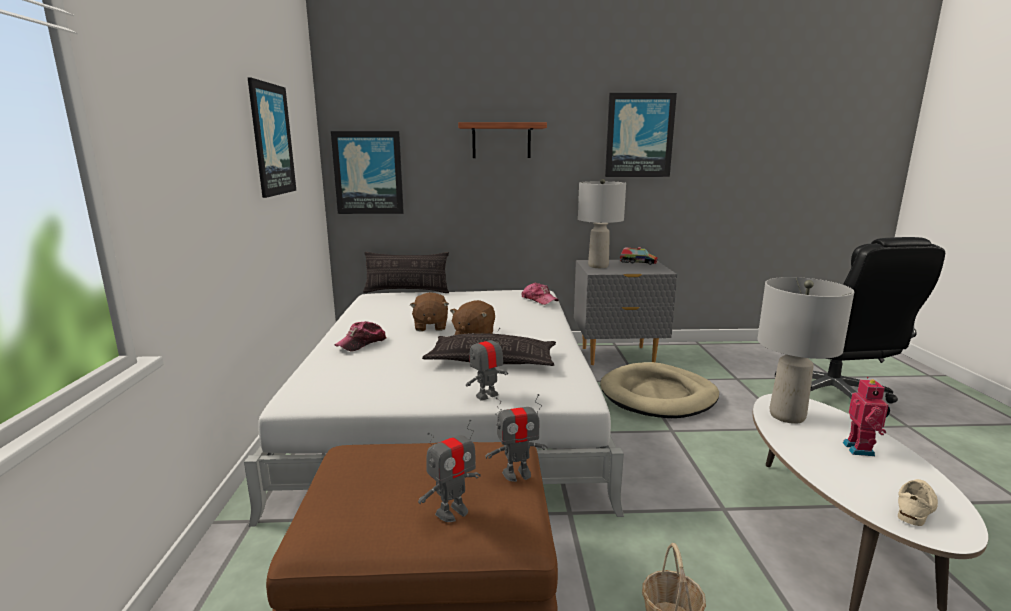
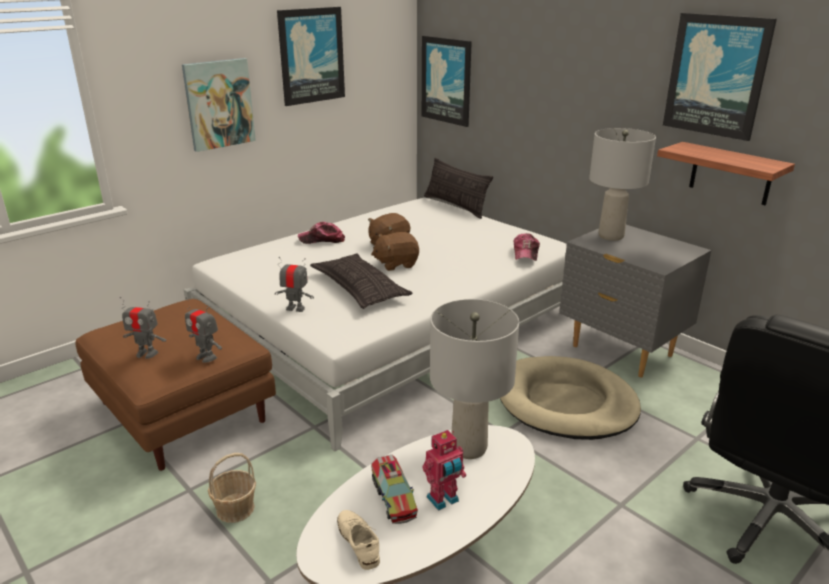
camera: 50 degrees right, 10 degrees up
shelf [458,122,547,158] -> shelf moved to [657,142,795,205]
toy truck [620,247,658,265] -> toy truck moved to [371,455,418,524]
beige shoe [898,479,938,526] -> beige shoe turned 120 degrees counterclockwise [337,510,380,570]
none -> picture [182,58,256,152]

